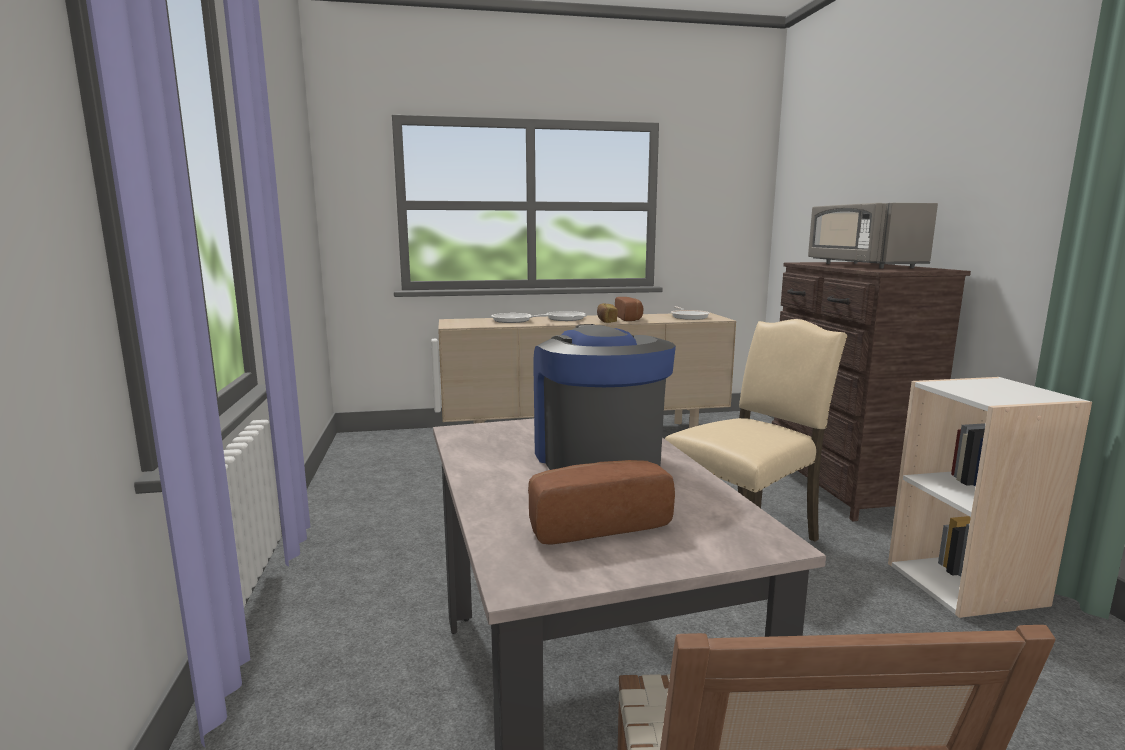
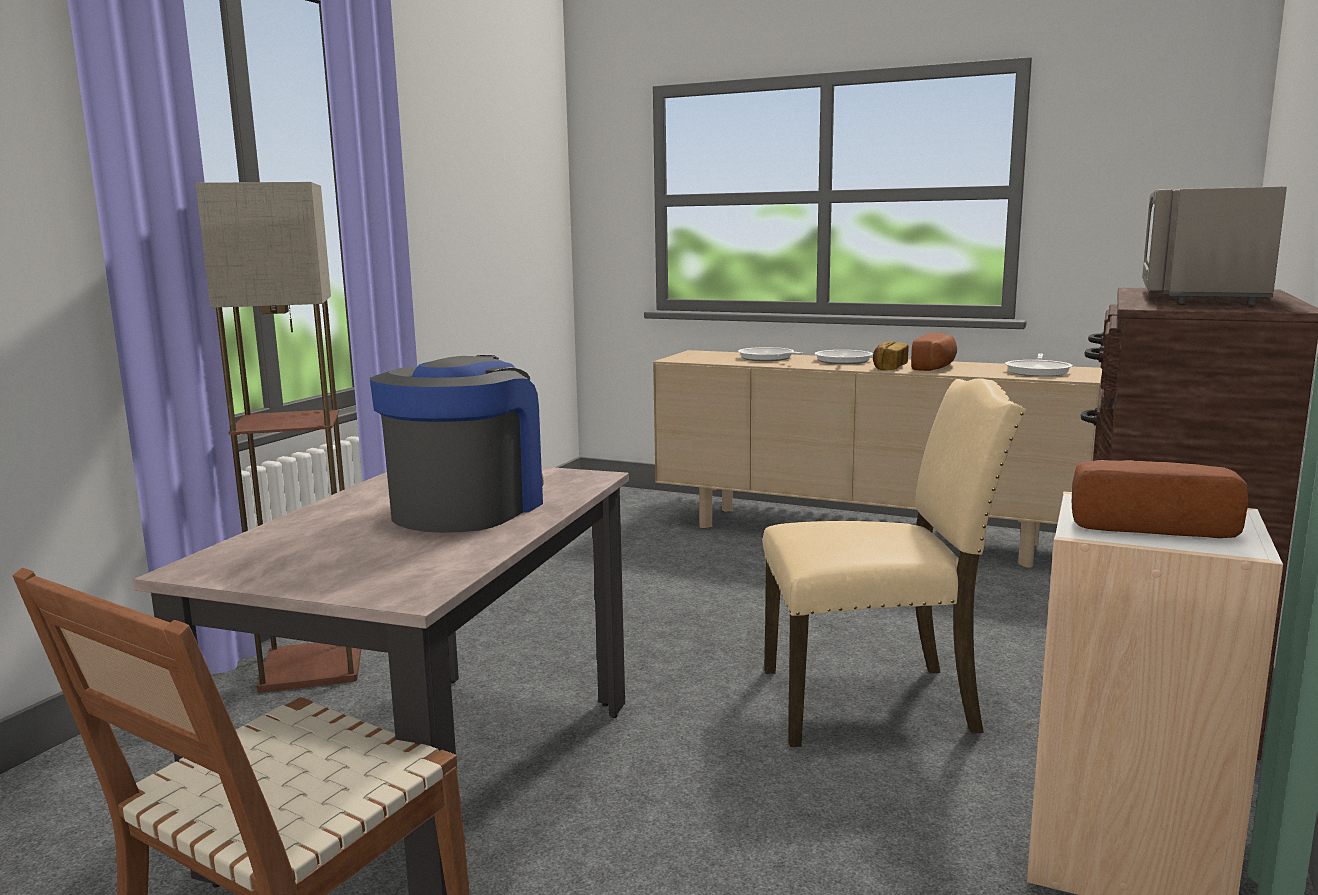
camera: 35 degrees right, 0 degrees up
bread [528,460,675,545] -> bread moved to [1072,460,1248,538]
none -> floor lamp [196,182,361,693]

